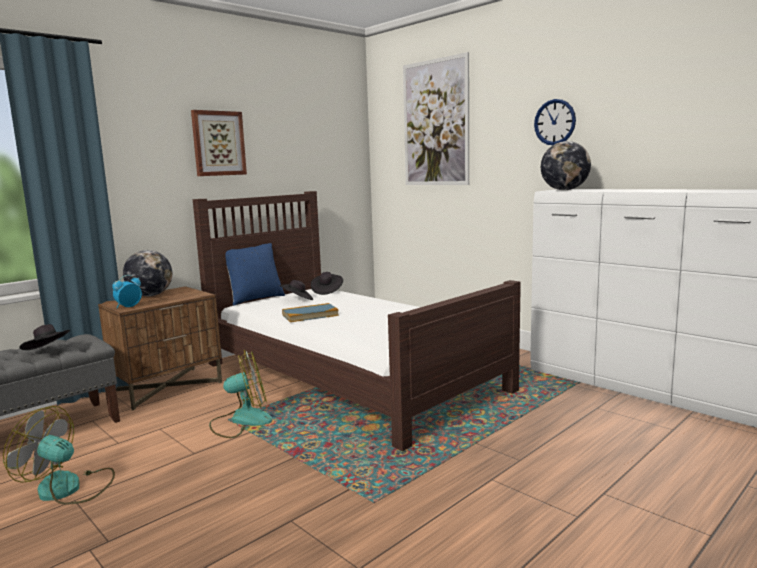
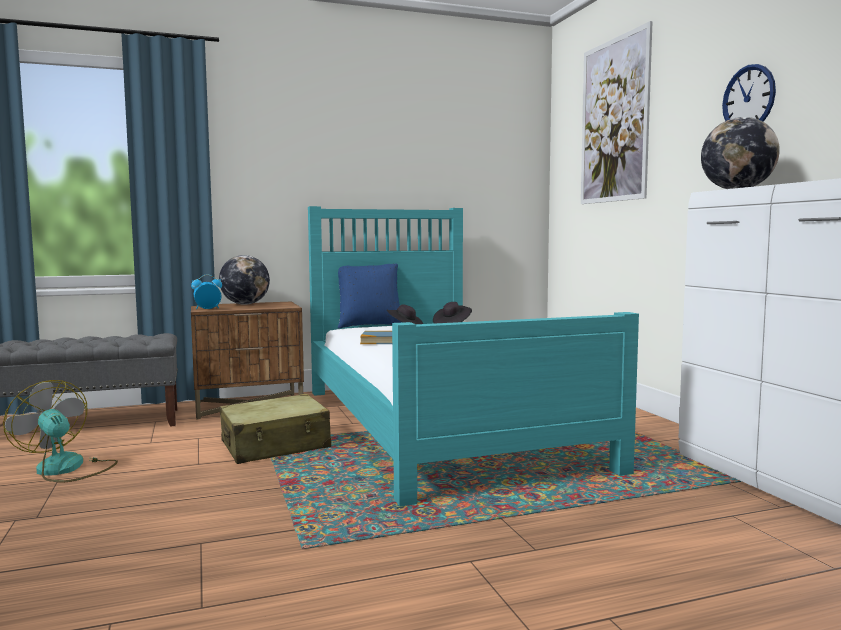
camera: 25 degrees right, 5 degrees down
black hat [19,324,70,350] -> none
picture [191,110,247,176] -> none
brown bed [193,191,521,451] -> turquoise bed [308,206,639,507]
fan [209,350,272,438] -> beige suitcase [220,394,331,464]

